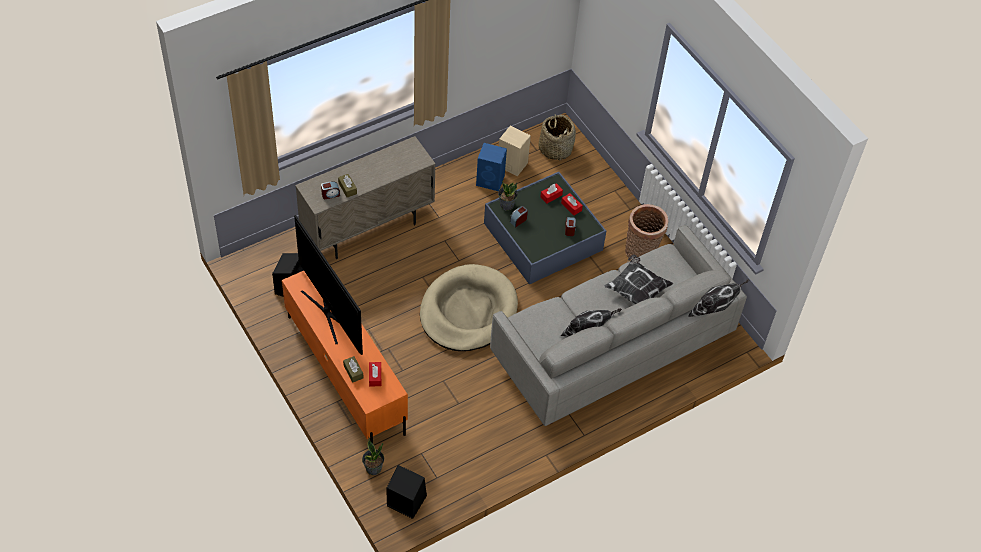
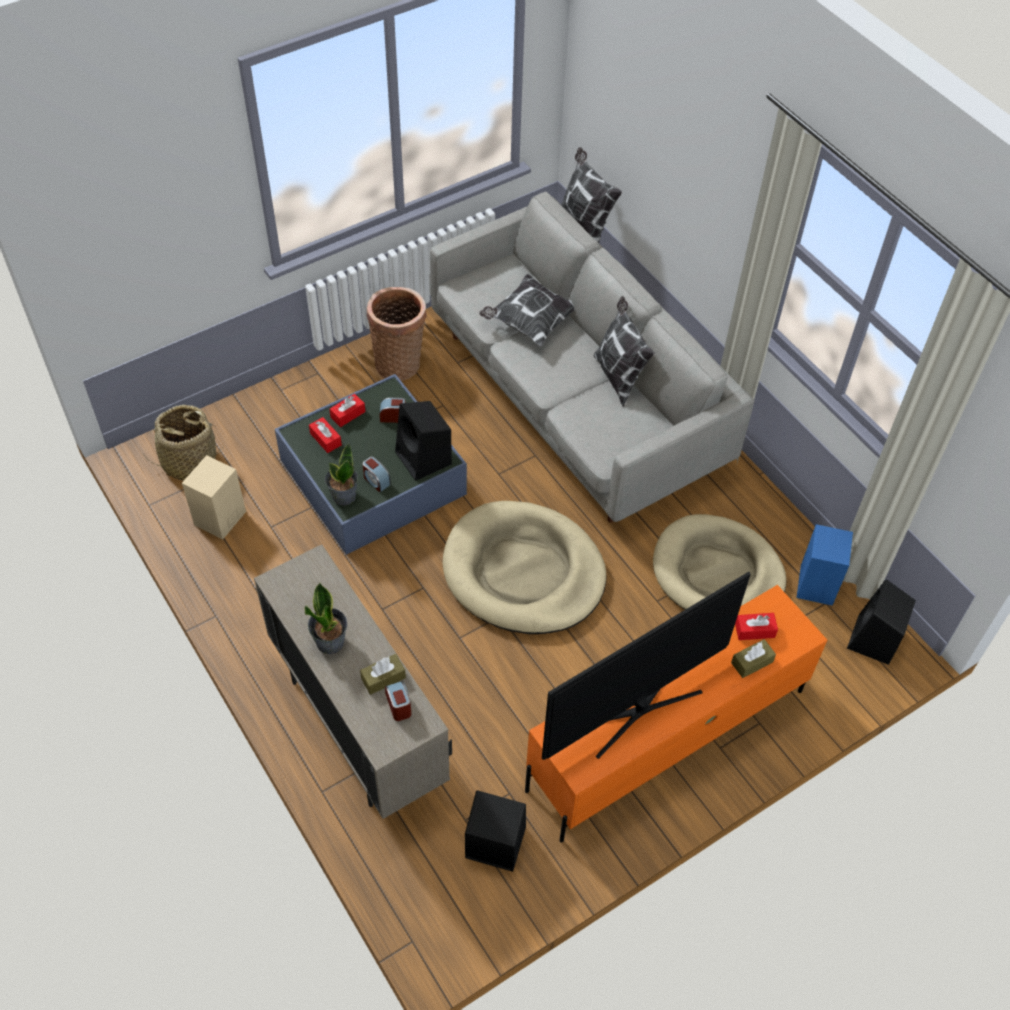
camera: 90 degrees left, 0 degrees up
potted plant [362,438,384,475] -> potted plant moved to [305,583,347,654]
blue speaker [476,143,507,191] -> blue speaker moved to [796,524,853,606]
none -> black speaker [395,401,452,481]
none -> beige dog bed [653,514,786,610]

